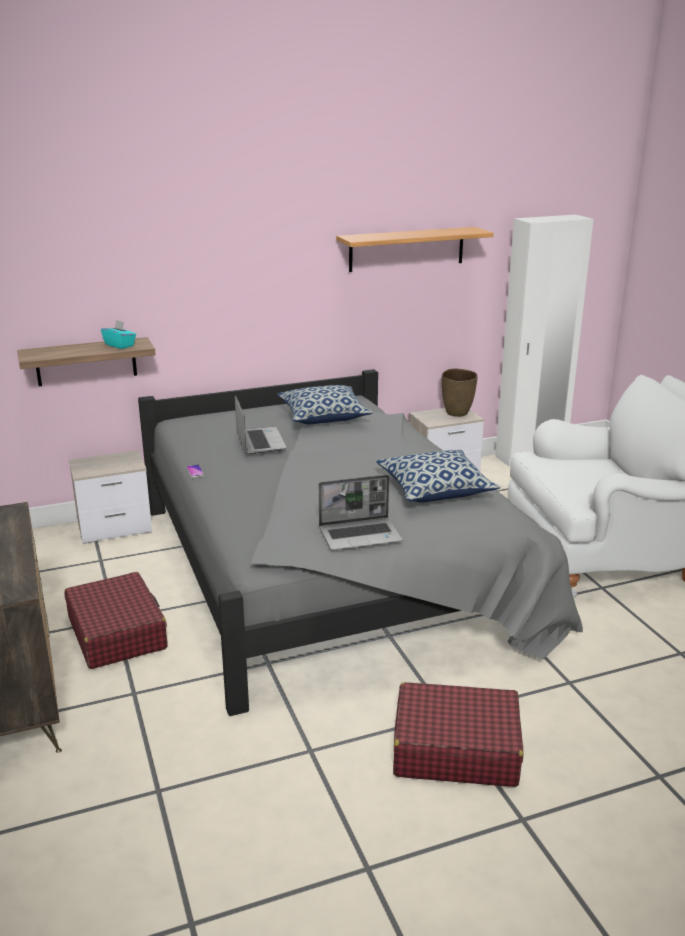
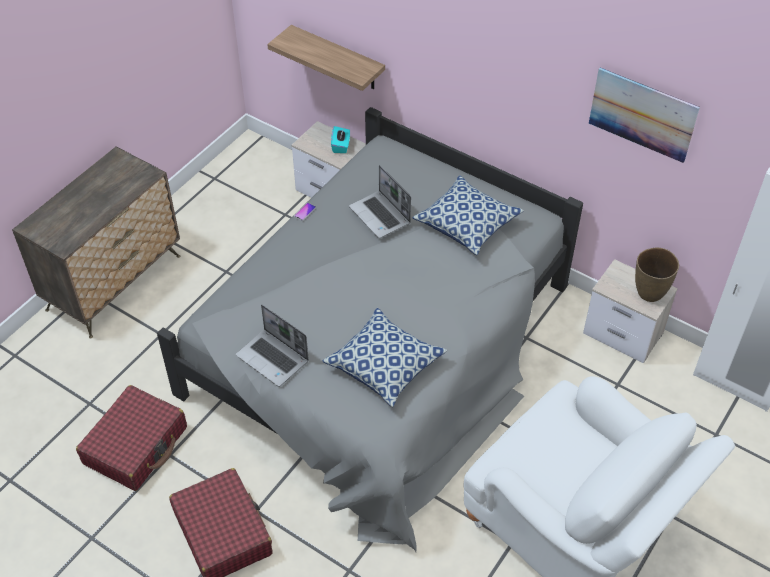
camera: 55 degrees right, 25 degrees up
red suitcase [65,572,167,669] -> red suitcase moved to [76,385,187,491]
turquoise tissue box [101,320,136,349] -> turquoise tissue box moved to [331,126,350,153]
laptop [235,395,287,454] -> laptop turned 105 degrees clockwise [349,165,411,238]
shelf [336,227,494,272] -> picture [589,68,700,163]

